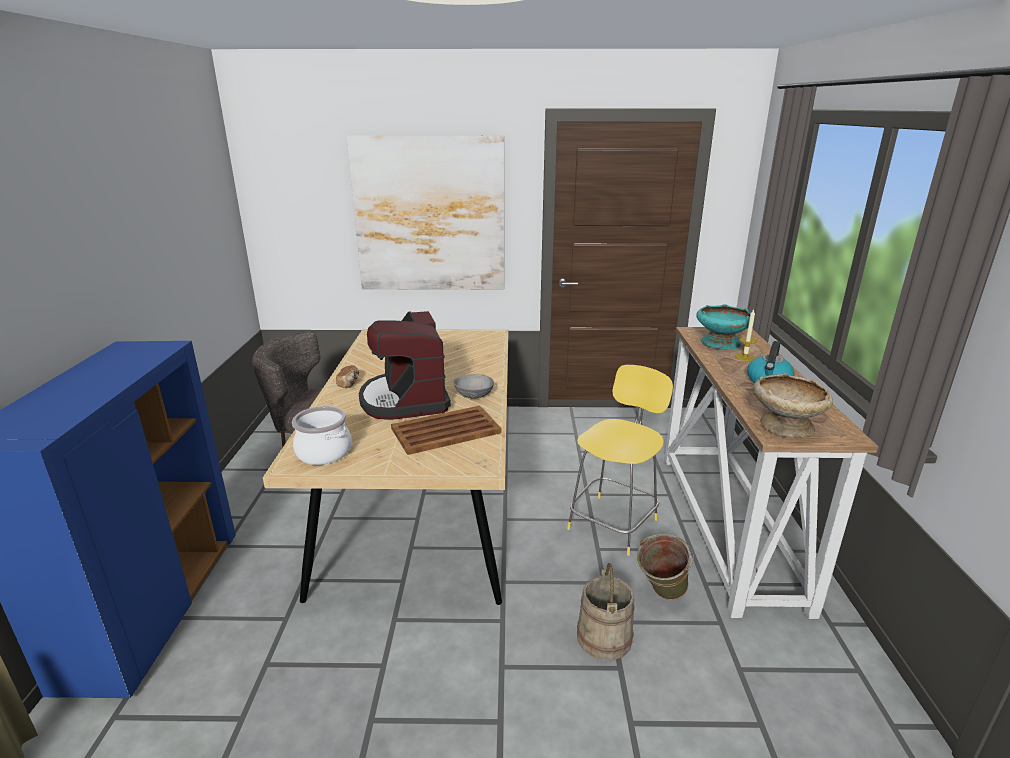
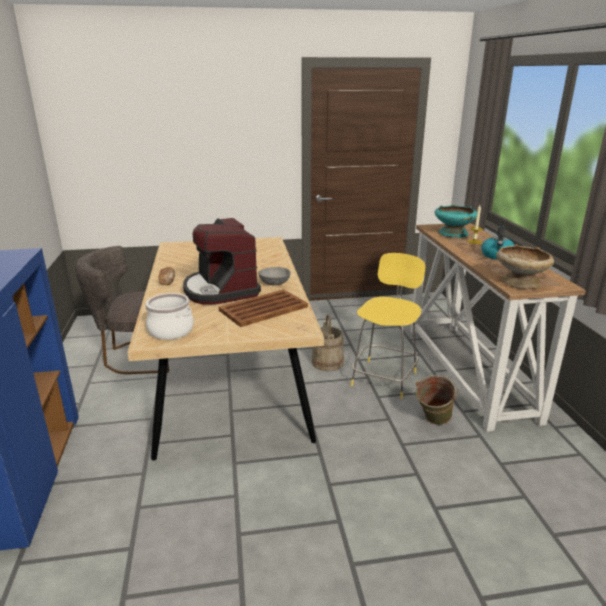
camera: 10 degrees left, 0 degrees up
picture [347,135,504,290] -> none
beige bucket [577,563,635,660] -> beige bucket moved to [312,315,344,371]

